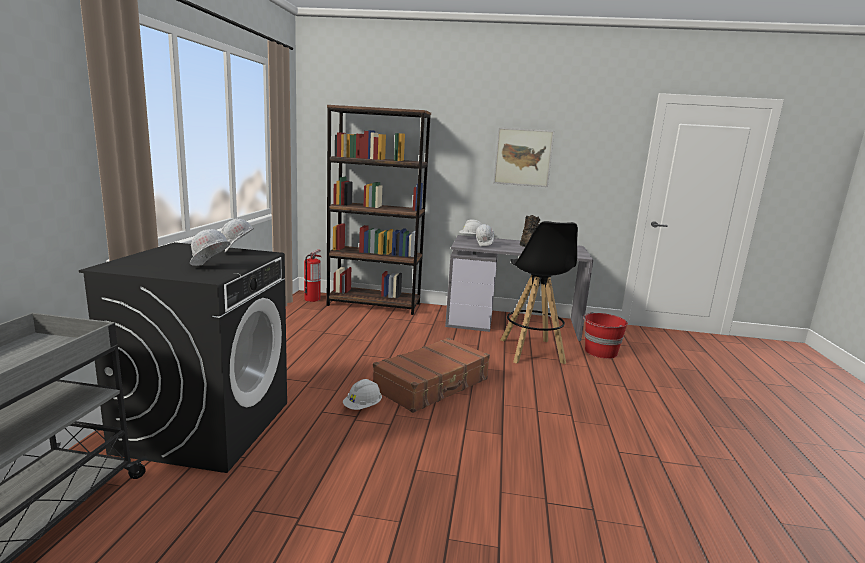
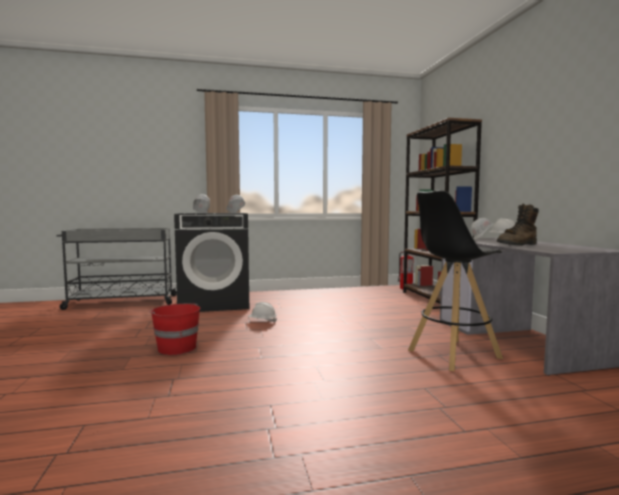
camera: 70 degrees right, 10 degrees down
brown suitcase [373,338,490,413] -> none
picture [493,127,554,187] -> none
red bucket [583,312,628,359] -> red bucket moved to [149,303,200,355]

